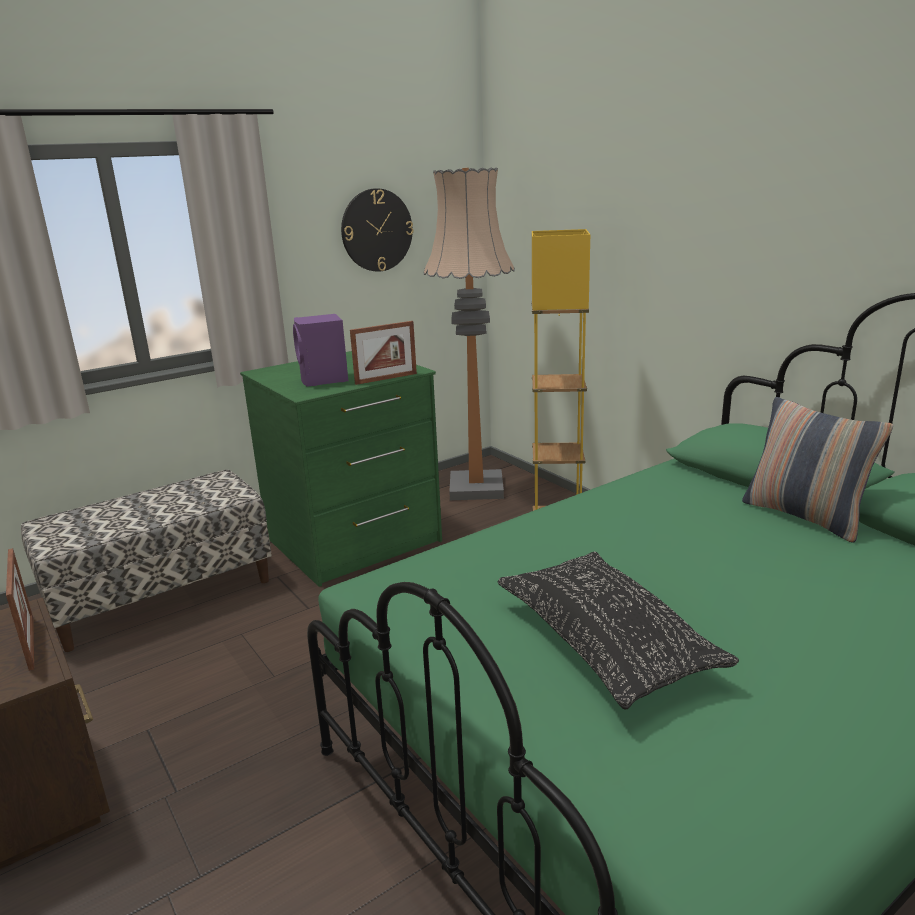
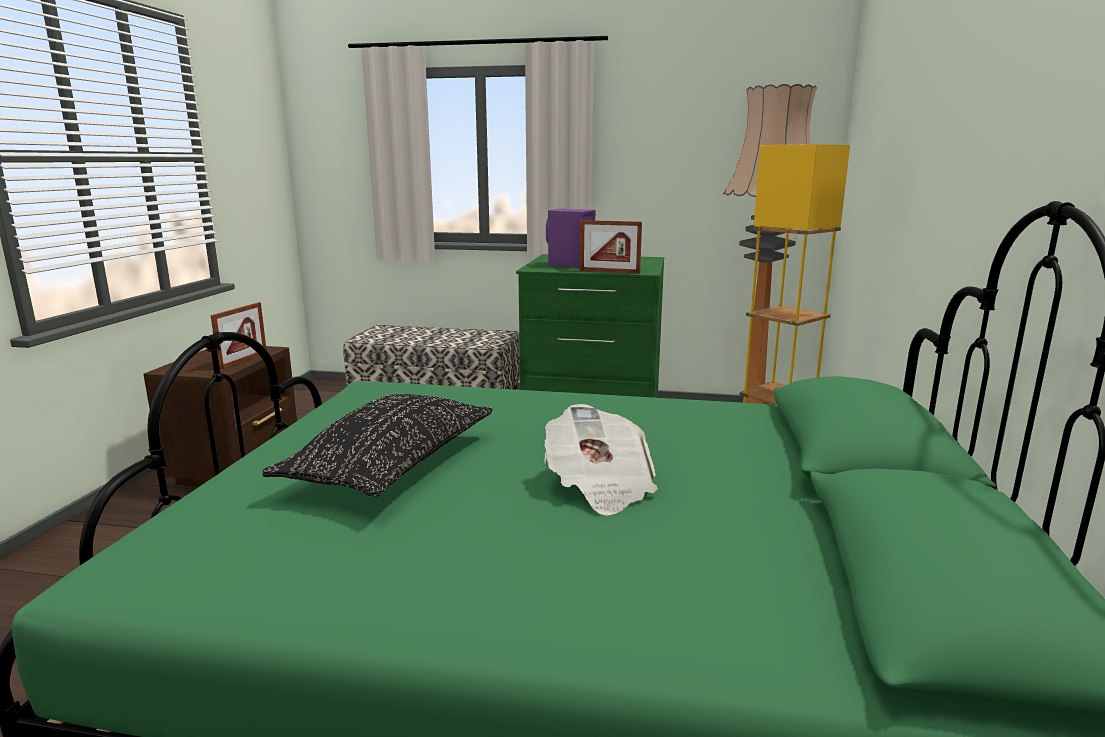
camera: 45 degrees right, 5 degrees down
wall clock [341,188,413,272] -> none
pillow [742,397,893,543] -> none
none -> newspaper [544,404,658,516]

